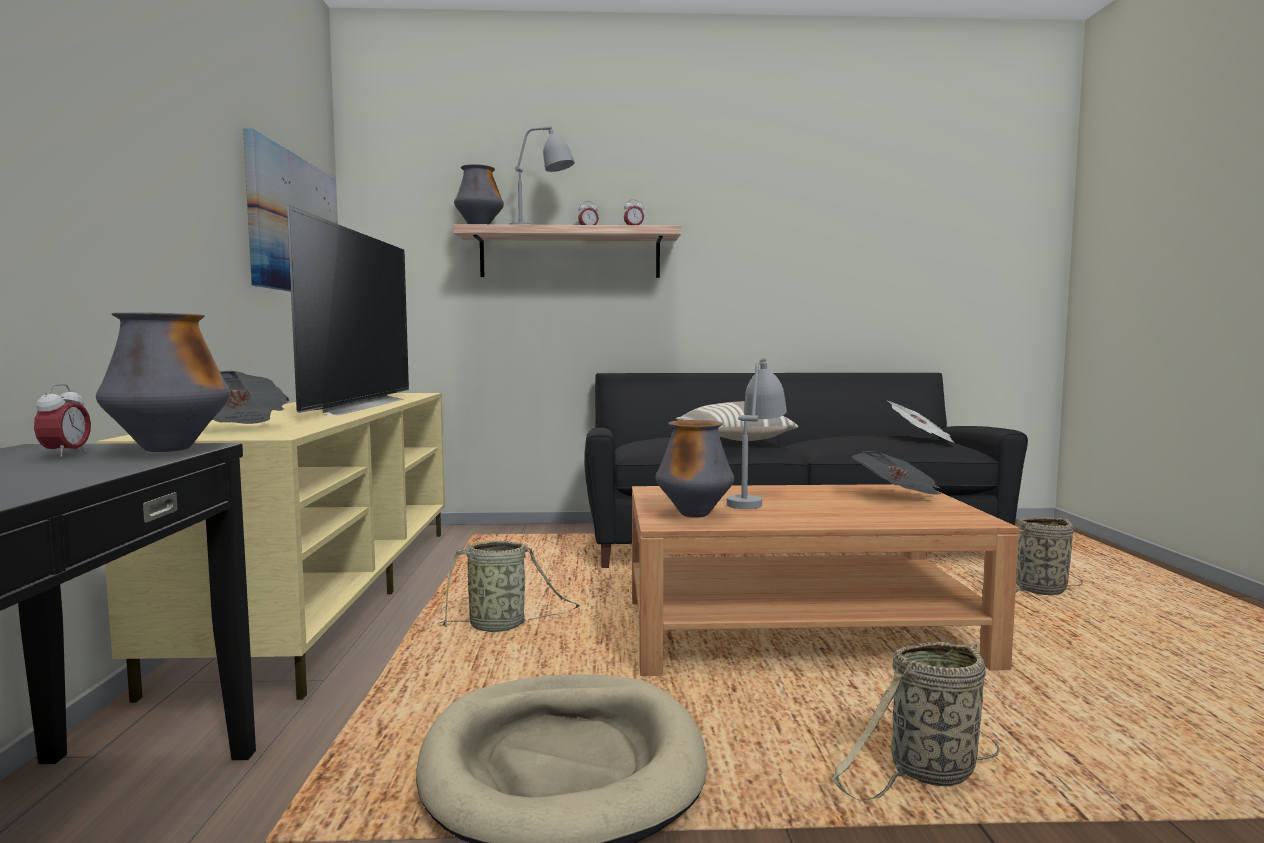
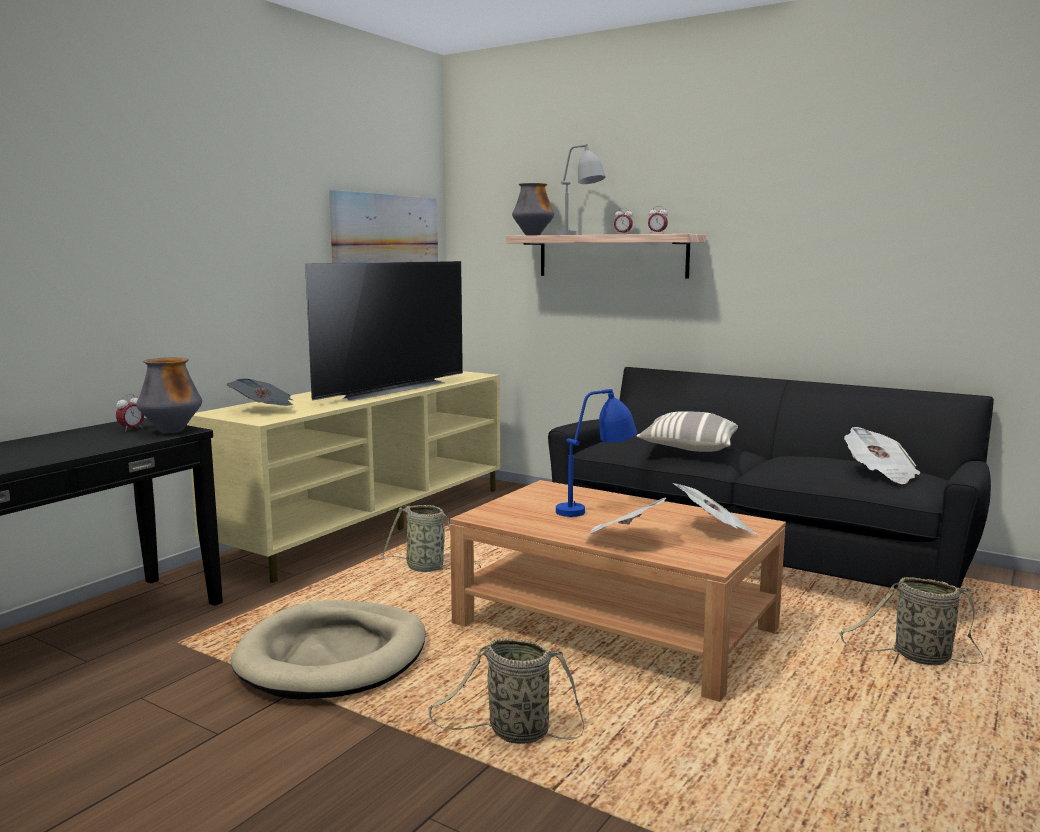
camera: 35 degrees right, 5 degrees up
vase [656,420,734,518] -> none
grey table lamp [727,358,787,509] -> blue table lamp [556,389,637,517]
none -> newspaper [586,497,666,536]

